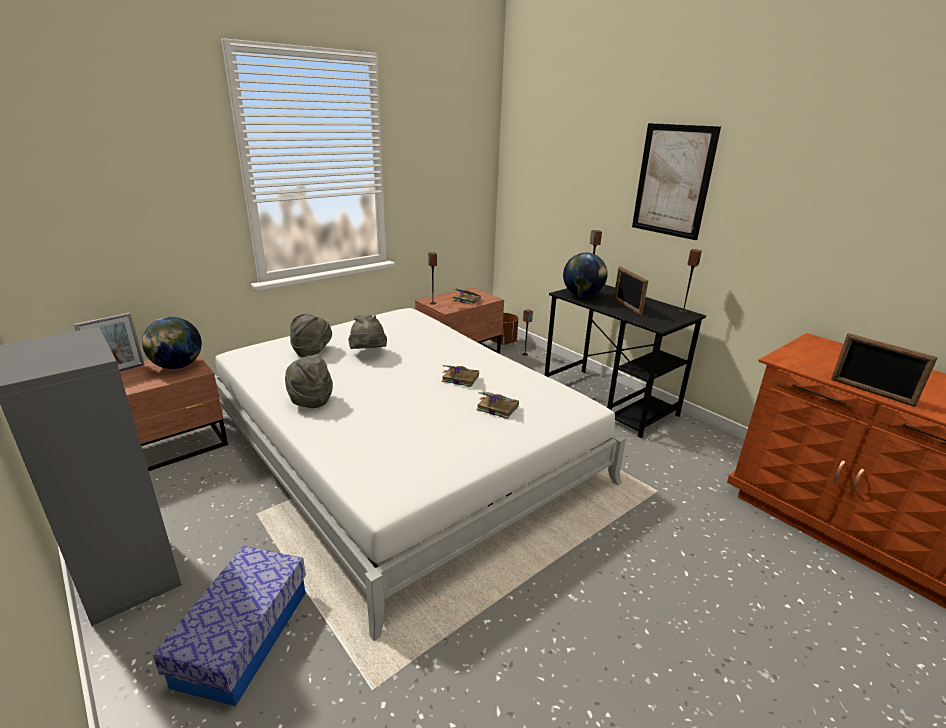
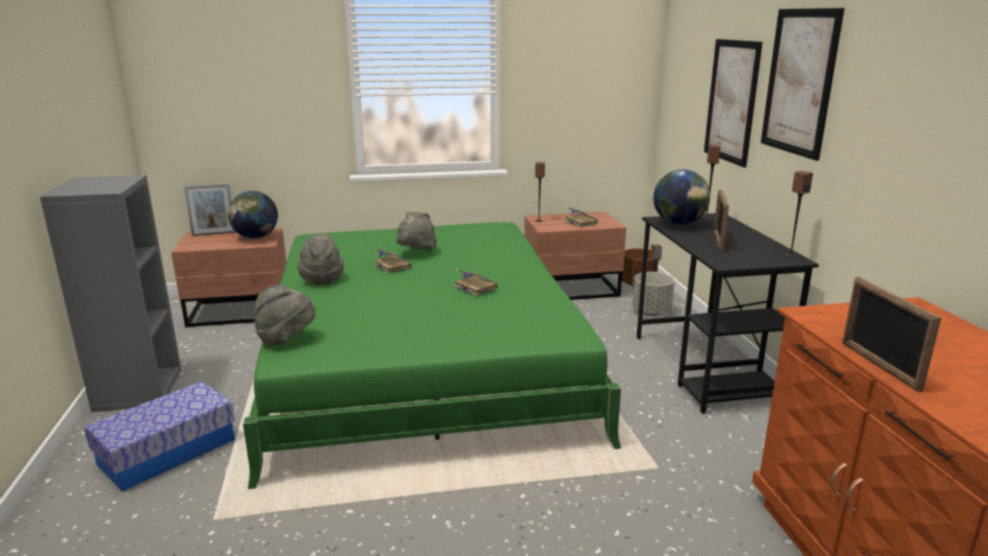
camera: 30 degrees right, 5 degrees down
white bed [215,308,626,641] -> green bed [243,222,621,489]
grey hat [290,314,332,357] -> grey hat moved to [254,285,316,346]
book [476,392,519,419] -> book moved to [374,248,412,274]
none -> grey planter [633,272,675,316]
none -> picture [704,39,763,168]

